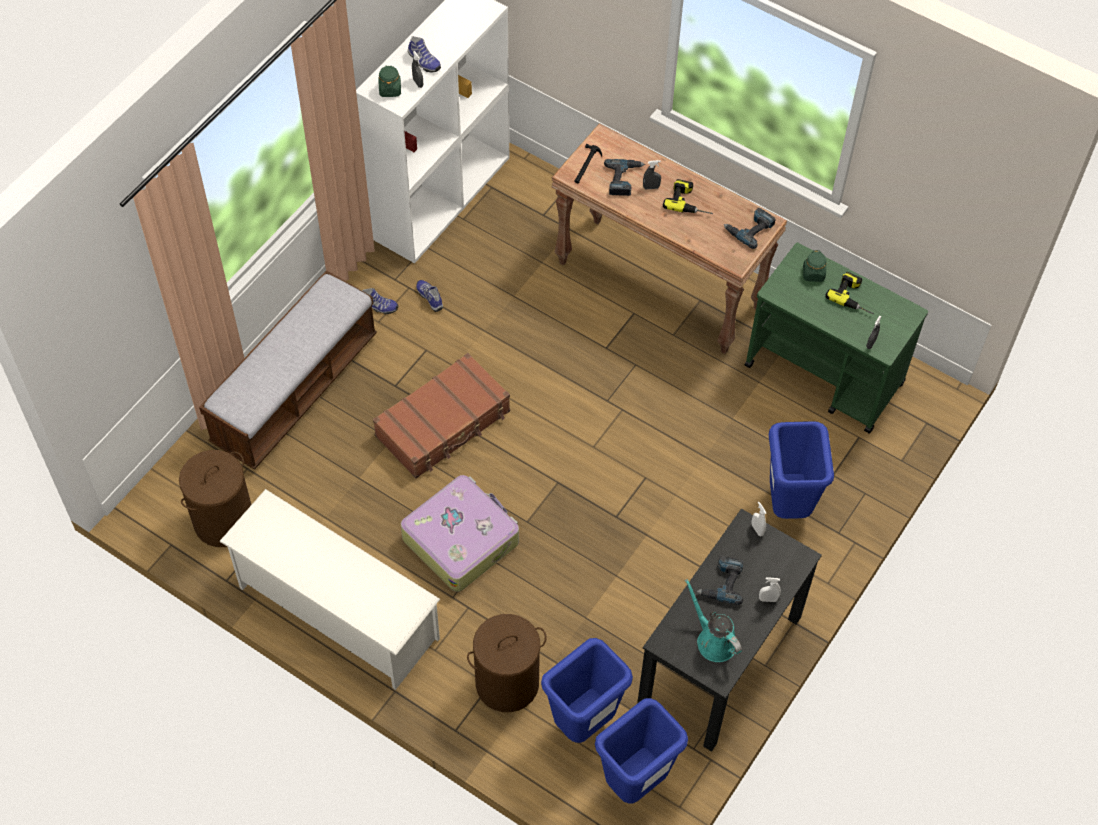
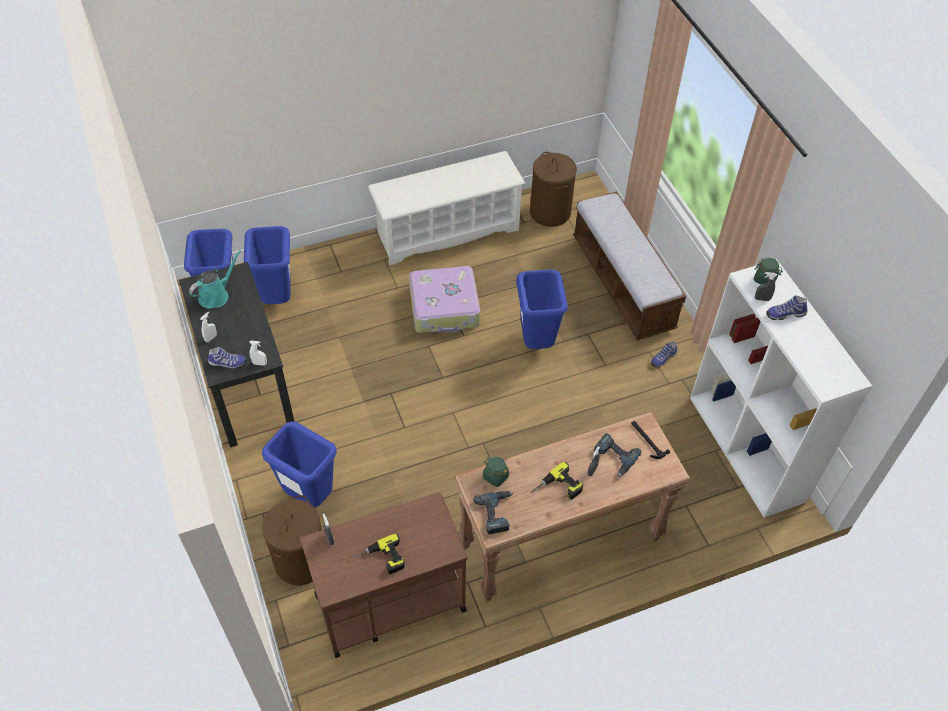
camera: 125 degrees right, 5 degrees down
brown suitcase [373,353,510,479] -> blue trash can [516,269,568,349]
shoe [416,280,443,312] -> shoe moved to [208,347,247,369]
brown laundry basket [467,614,547,712] -> brown laundry basket moved to [262,495,322,585]
turquoise watering can [685,579,742,662] -> turquoise watering can turned 45 degrees counterclockwise [189,250,241,309]
power drill [697,556,744,605] -> none
green cart [744,242,928,434] -> brown cart [300,492,467,658]
green jar [803,250,827,282] -> green jar moved to [483,457,509,487]

